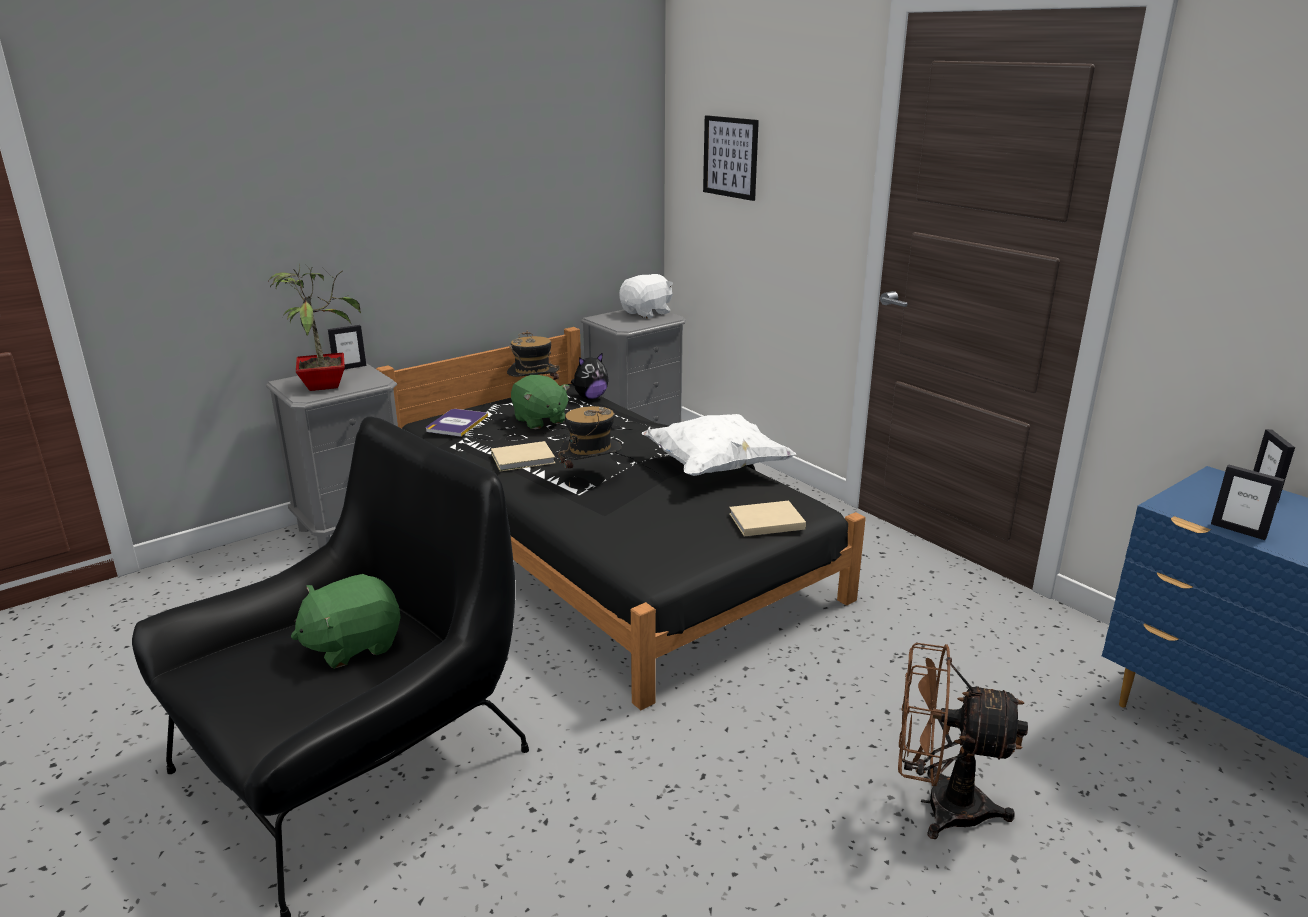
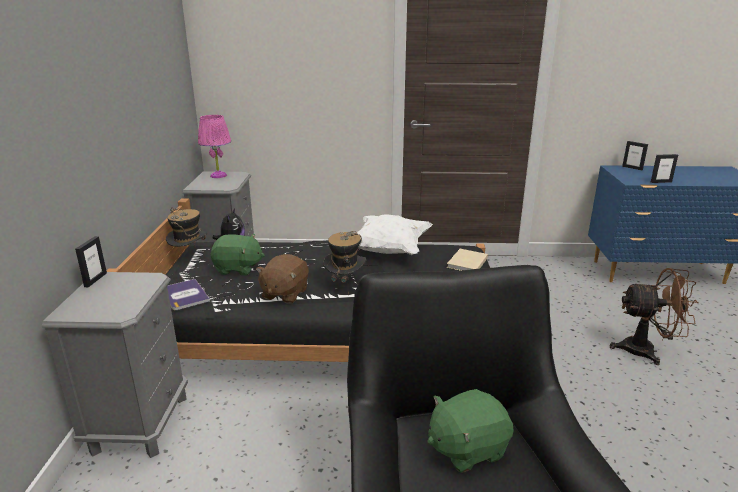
camera: 50 degrees left, 0 degrees up
potted plant [268,264,361,391] -> none
green plush toy [291,574,401,669] -> green plush toy turned 60 degrees clockwise [427,389,514,473]
beige book [491,441,555,472] -> brown plush toy [256,254,309,304]
white plush toy [619,274,673,318] -> pink table lamp [198,115,231,178]
picture [703,115,759,201] -> none
brown fan [898,643,1028,839] -> brown fan turned 135 degrees counterclockwise [610,268,699,365]

